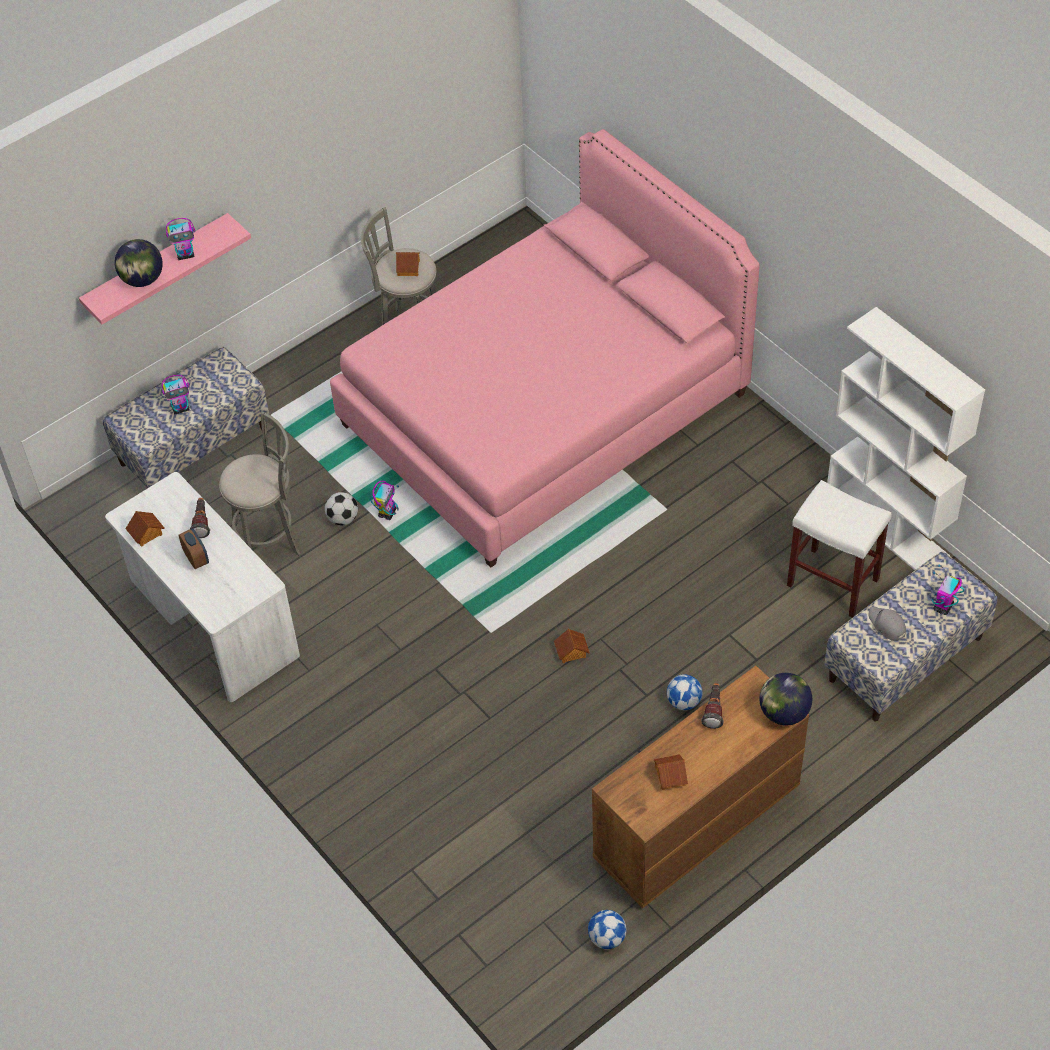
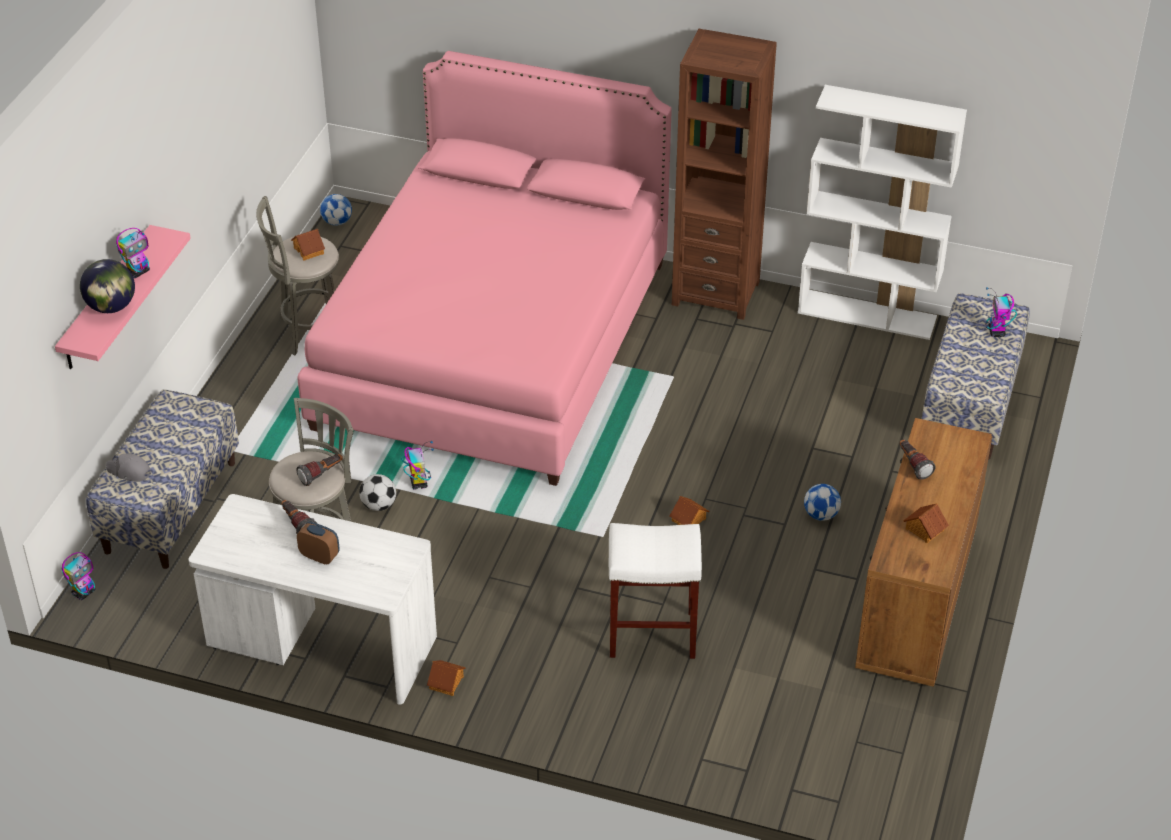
camera: 35 degrees left, 10 degrees down
toy house [125,511,165,547] -> toy house moved to [427,660,466,696]
toy robot [162,375,190,414] -> toy robot moved to [62,552,96,600]
football [588,910,626,949] -> football moved to [320,194,352,226]
globe [759,673,812,725] -> none
white stool [787,480,891,618] -> white stool moved to [609,523,702,659]
grey cap [868,607,906,641] -> grey cap moved to [106,453,151,482]
none -> flashlight [296,454,343,486]
none -> brown bookcase [672,29,777,320]

